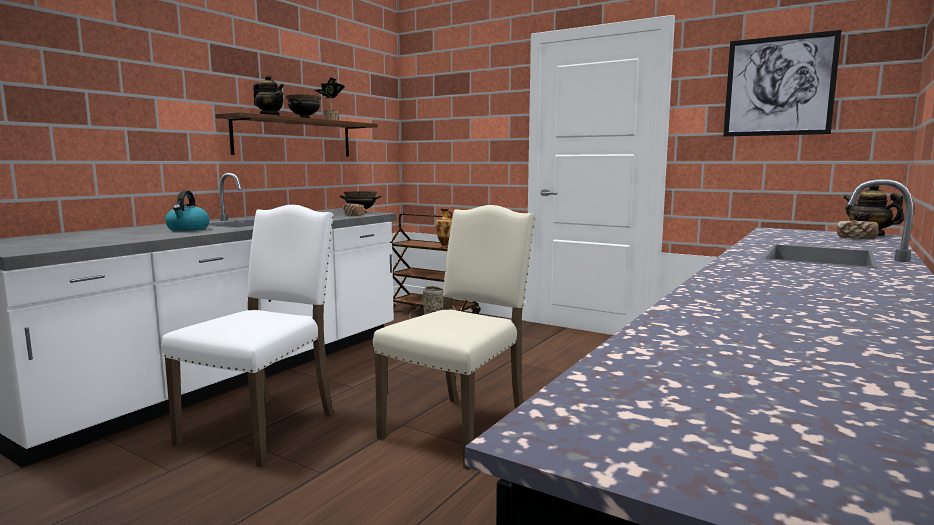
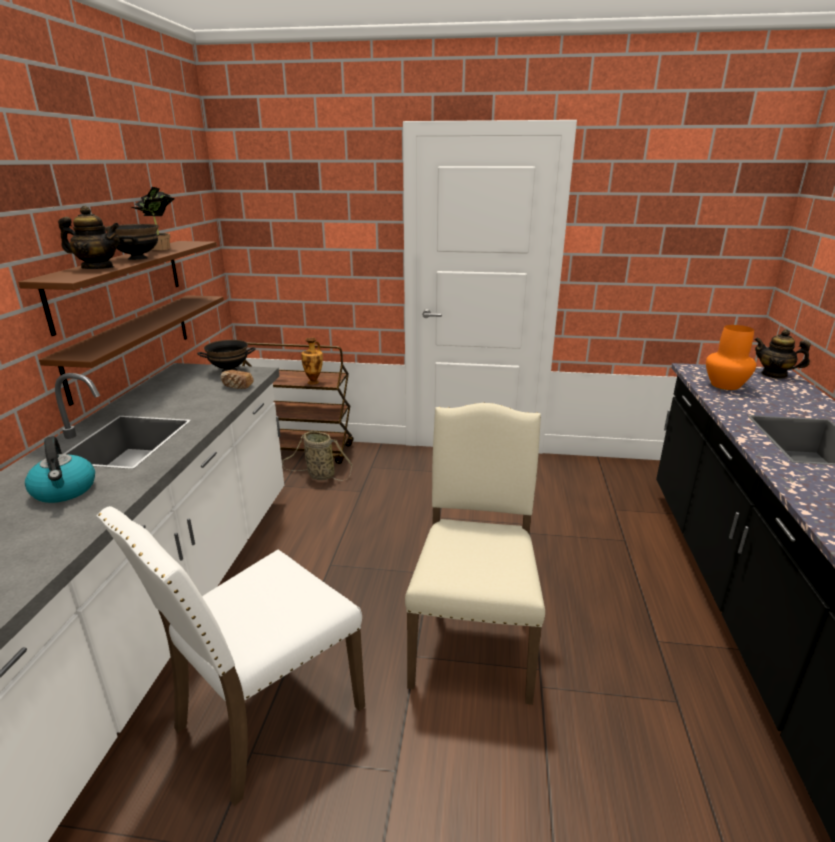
camera: 25 degrees left, 15 degrees up
white chair [161,205,334,467] -> white chair turned 135 degrees counterclockwise [97,506,365,806]
picture [723,30,842,136] -> none
bread [837,221,879,239] -> none
none -> brown shelf [39,295,224,406]
none -> orange vase [706,325,756,390]

